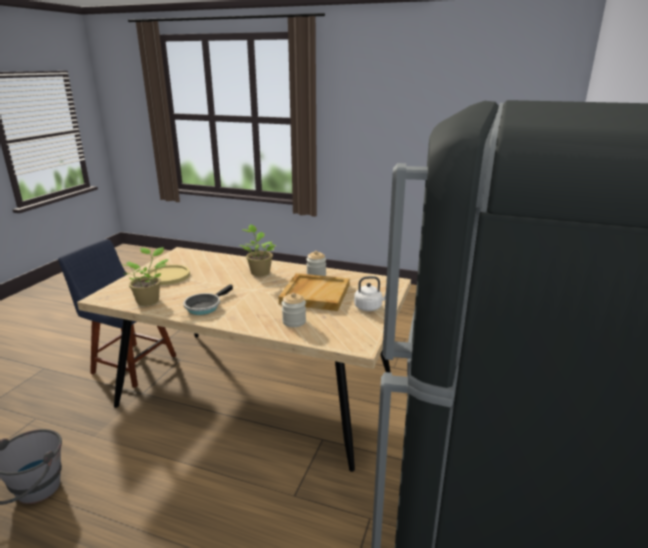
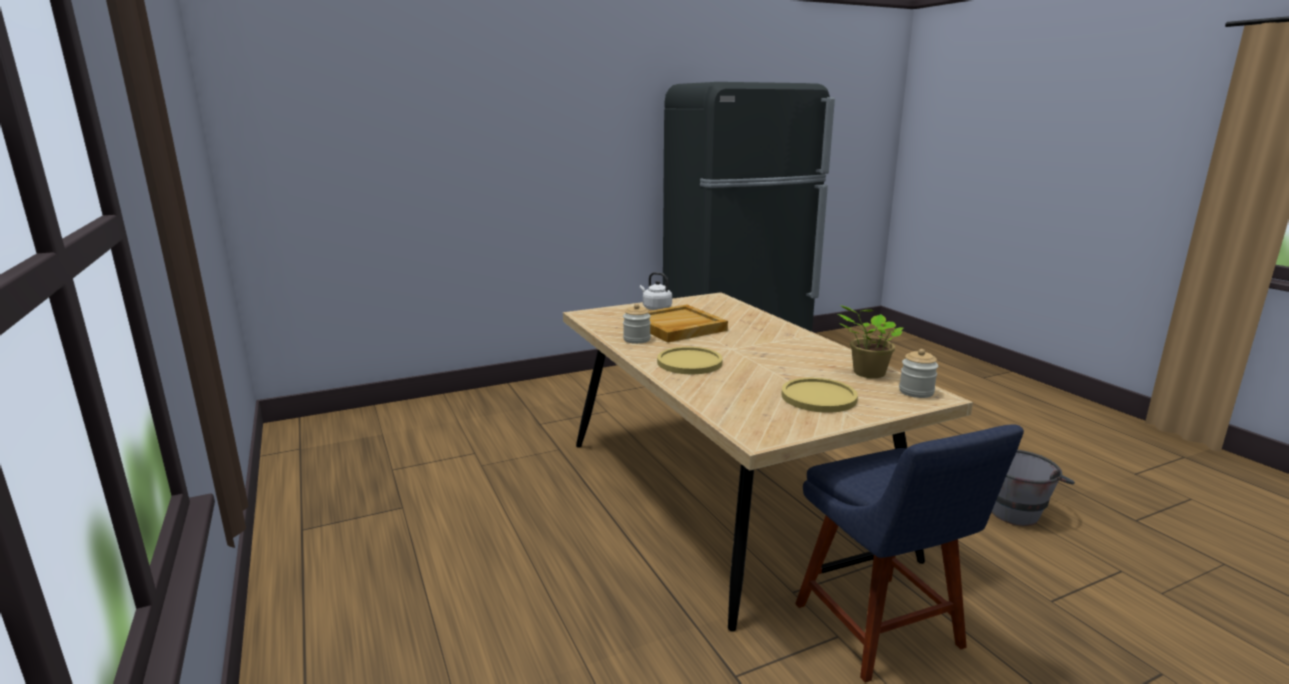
camera: 135 degrees left, 5 degrees down
frying pan [183,284,233,315] -> none
potted plant [239,224,277,276] -> yellow plate [657,347,723,374]
jar [282,293,306,327] -> jar moved to [899,349,938,398]

